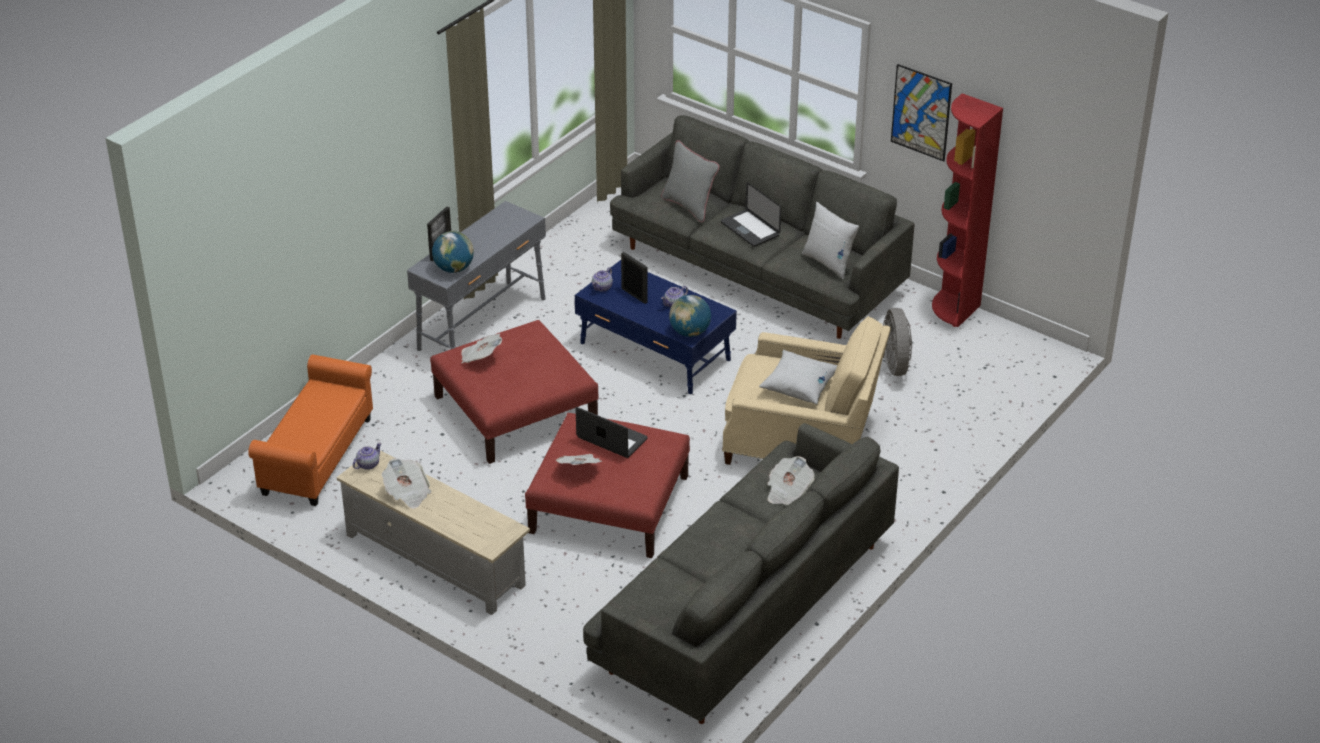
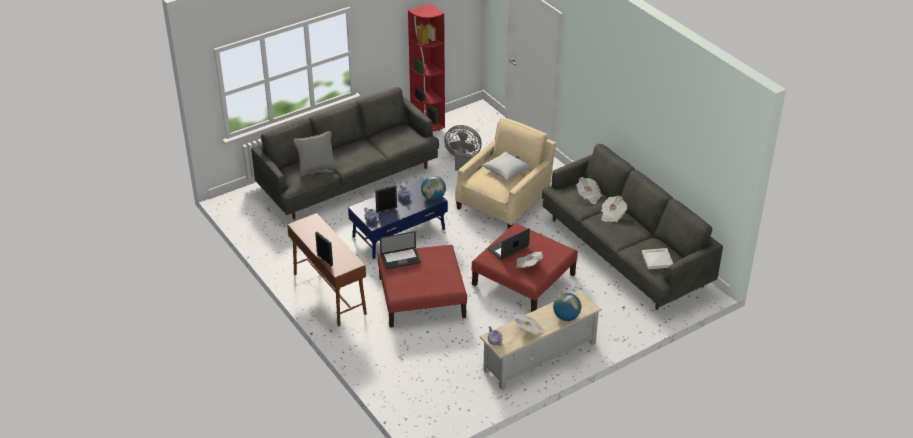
camera: 70 degrees left, 0 degrees up
orange ottoman [248,354,373,506] -> none
grey console table [407,201,546,351] -> brown console table [287,213,367,326]
globe [432,231,474,273] -> globe moved to [553,293,581,321]
newspaper [461,334,502,364] -> newspaper moved to [601,196,627,222]
laptop [721,182,781,247] -> laptop moved to [380,231,421,269]
grey pillow [802,202,859,279] -> none
picture [891,64,952,161] -> none
none -> white tray [642,248,673,269]

